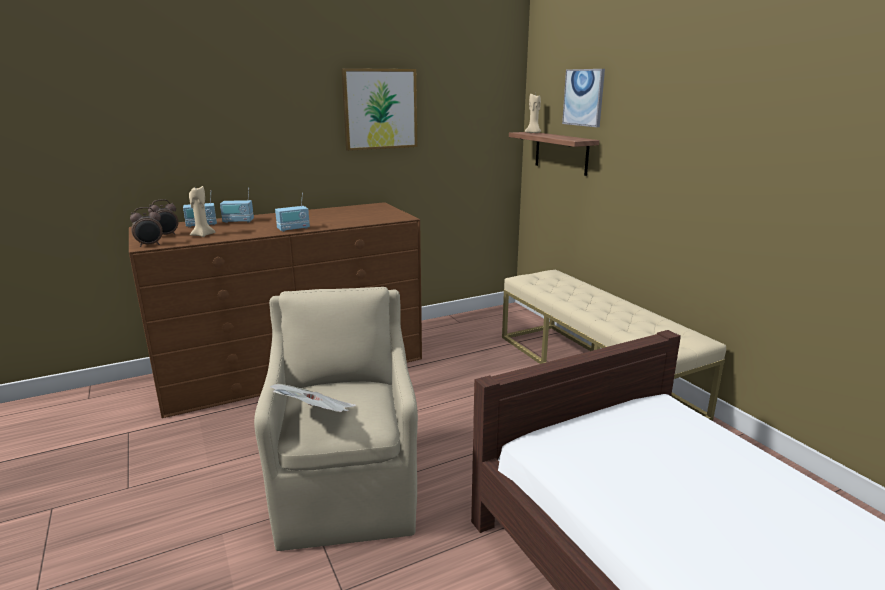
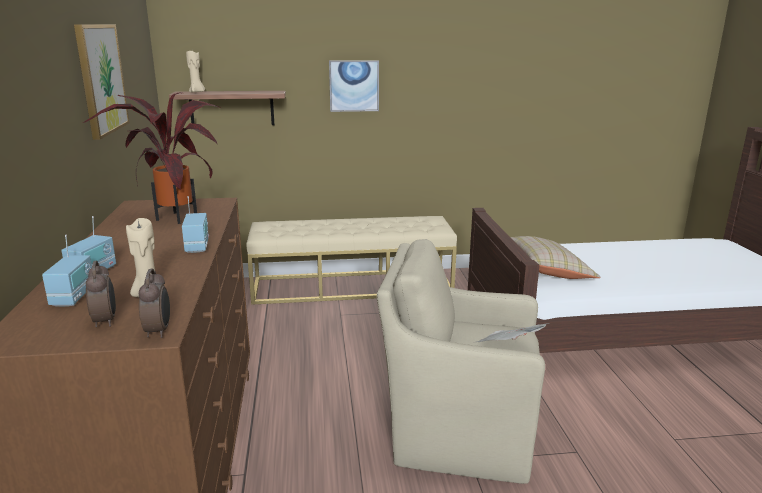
camera: 70 degrees left, 0 degrees up
picture [562,69,605,127] -> picture moved to [329,60,379,112]
none -> potted plant [83,93,221,224]
none -> beige pillow [510,236,600,279]

